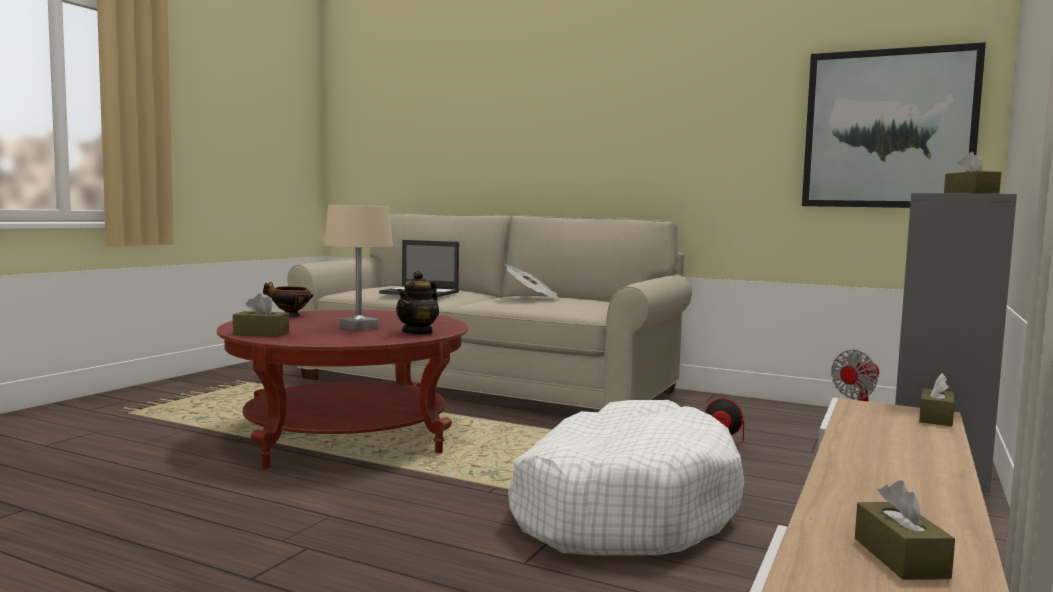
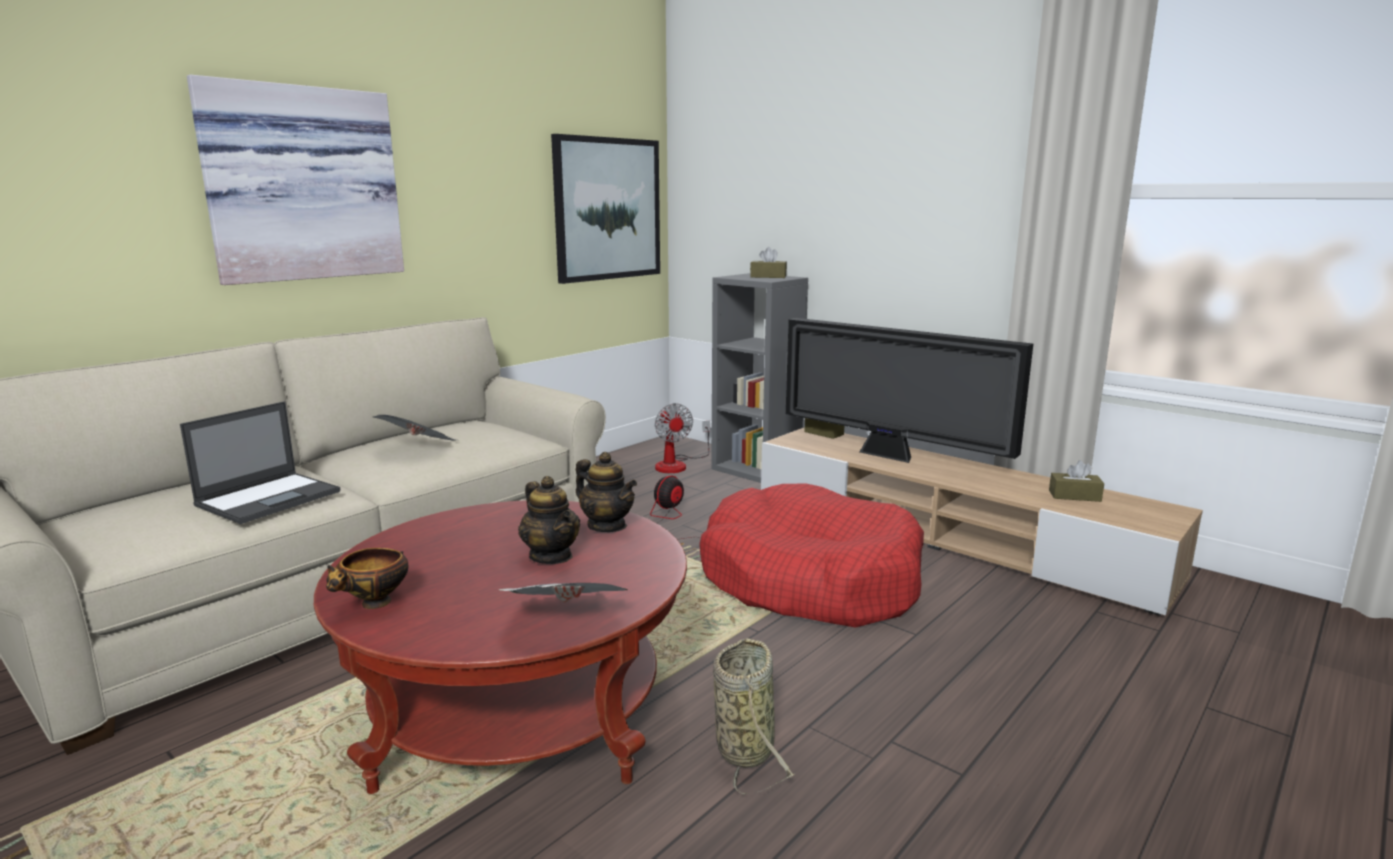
camera: 75 degrees left, 10 degrees up
brown tissue box [233,294,289,337] -> newspaper [498,583,628,602]
beige table lamp [324,205,393,331] -> teapot [518,476,580,564]
white dog bed [508,400,744,555] -> red dog bed [699,483,924,628]
none -> picture [187,75,404,285]
none -> basket [713,638,795,795]
none -> television [786,318,1033,463]

